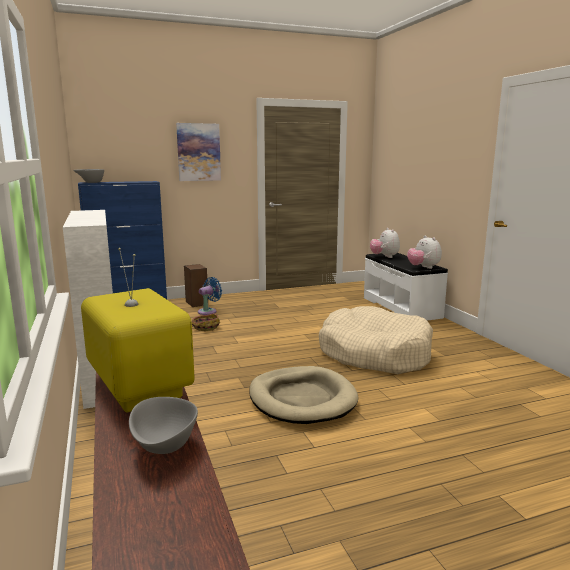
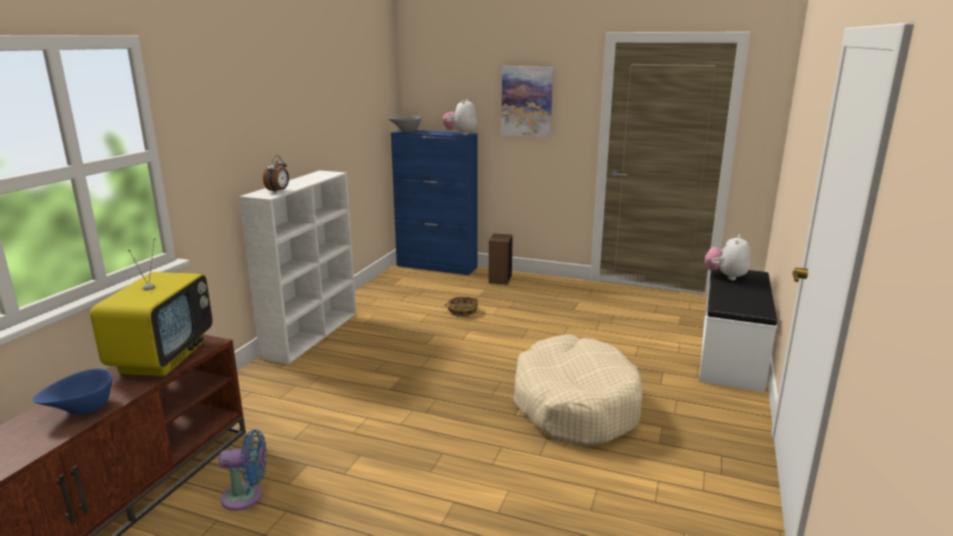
camera: 40 degrees right, 5 degrees up
grey bowl [129,397,198,454] -> blue bowl [32,368,112,415]
blue fan [198,277,222,315] -> blue fan moved to [219,430,266,511]
beige dog bed [249,366,358,424] -> none
plush toy [407,235,442,269] -> plush toy moved to [443,99,477,135]
none -> alarm clock [263,156,289,192]

